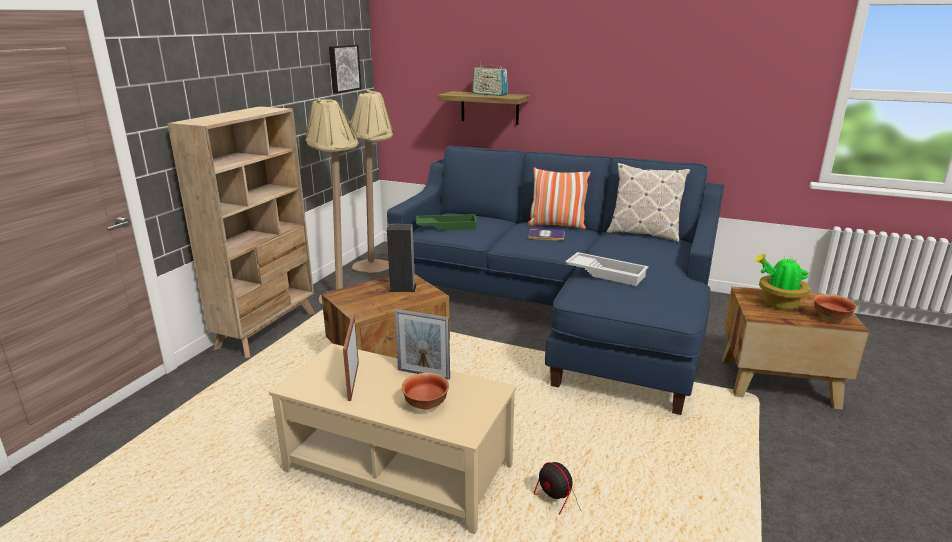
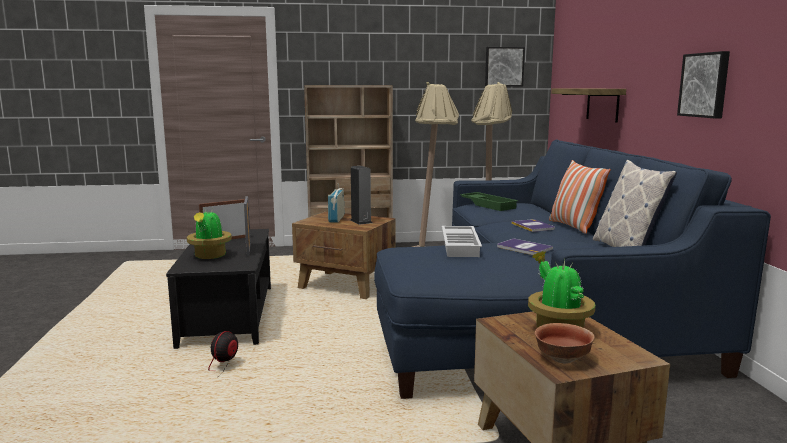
camera: 60 degrees right, 10 degrees down
beige coffee table [269,344,516,534] -> black coffee table [166,229,271,349]
bowl [402,373,449,410] -> potted plant [187,209,232,259]
radio [472,61,508,96] -> radio moved to [328,184,344,223]
none -> book [497,238,553,255]
none -> picture [677,51,730,119]

